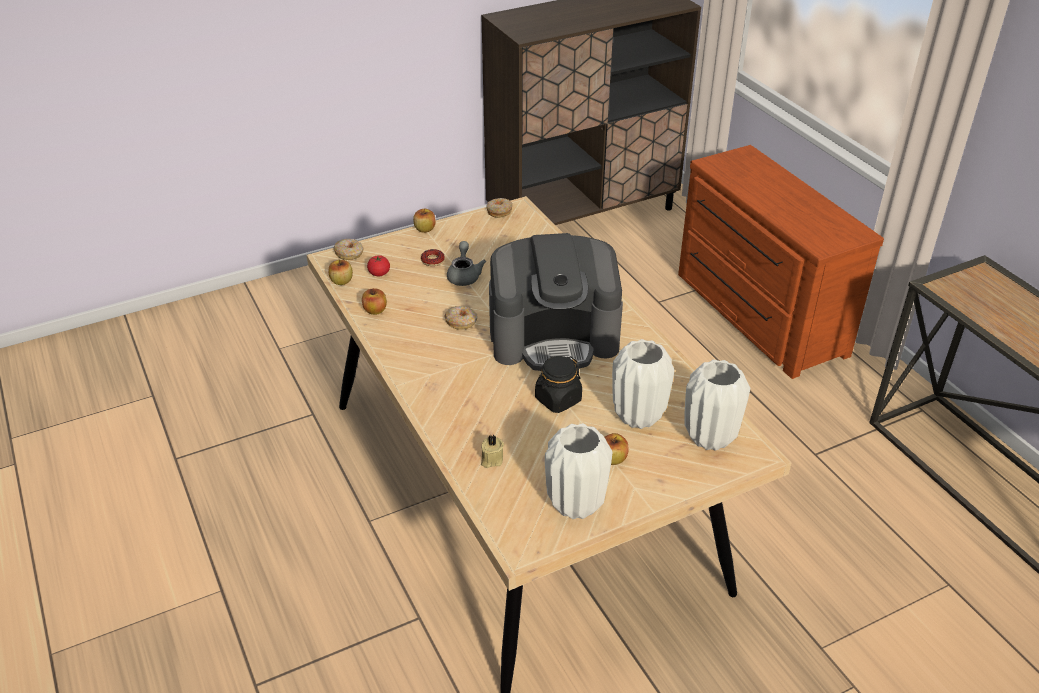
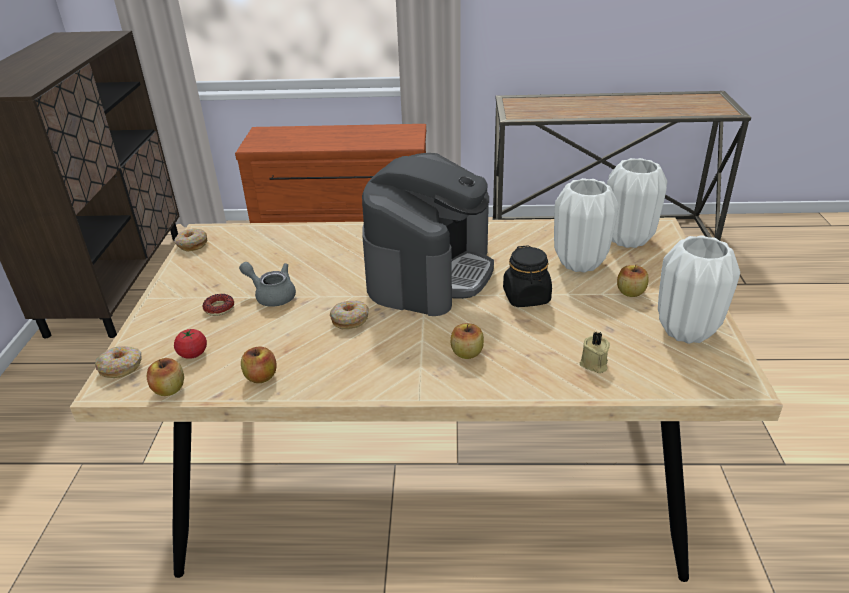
camera: 60 degrees left, 5 degrees down
apple [413,209,436,233] -> apple moved to [451,323,484,359]

